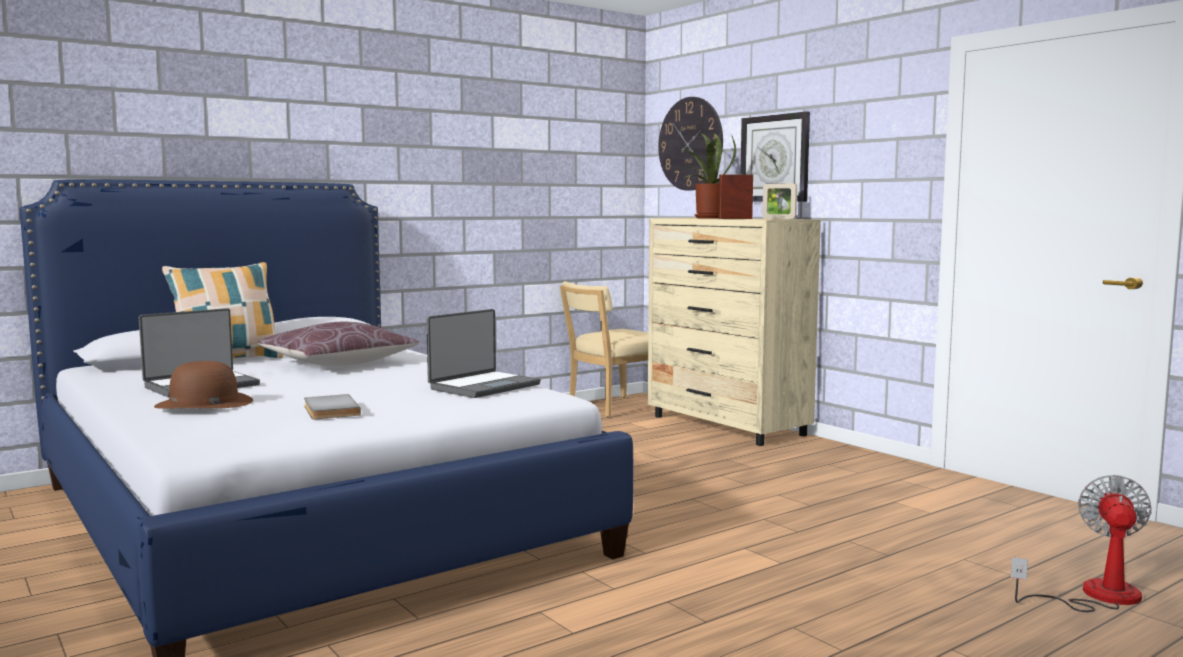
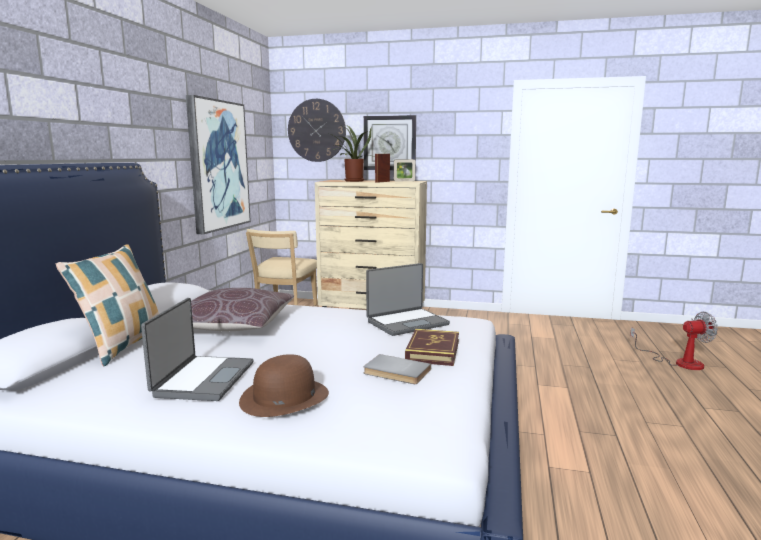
camera: 40 degrees left, 5 degrees up
laptop [426,309,541,398] -> laptop turned 60 degrees clockwise [366,263,450,336]
fan [1011,475,1152,612] -> fan turned 105 degrees clockwise [630,312,718,370]
none -> picture [186,95,251,234]
none -> book [405,329,459,366]

